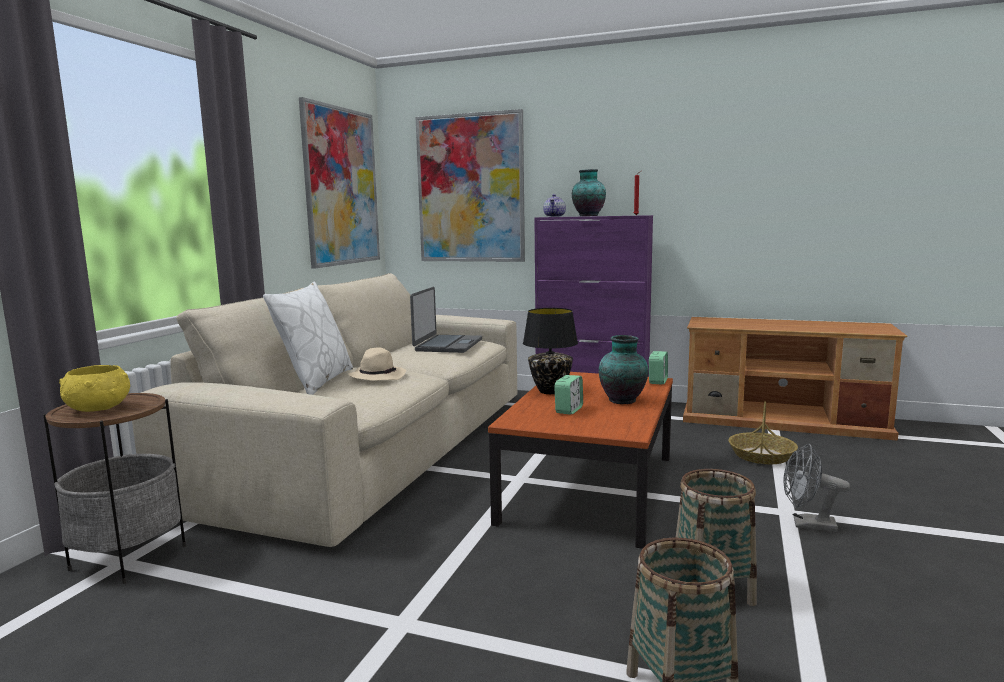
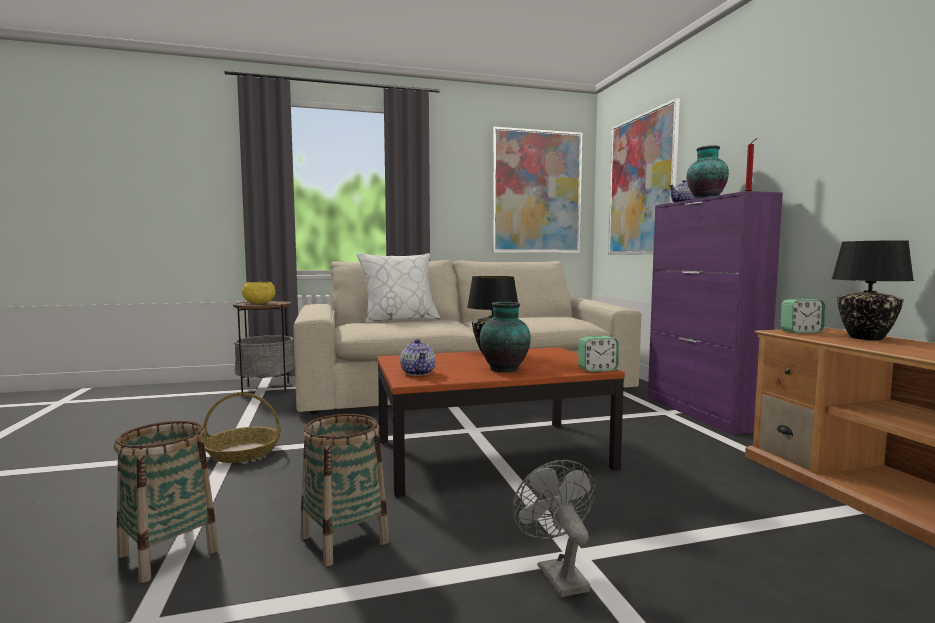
camera: 55 degrees right, 5 degrees down
beige hat [348,347,406,380] -> none
laptop [410,287,482,353] -> none
alarm clock [554,375,583,415] -> alarm clock moved to [781,299,825,333]
basket [728,401,798,464] -> basket moved to [203,392,281,463]
none -> teapot [400,339,436,376]
none -> black table lamp [832,240,914,340]

